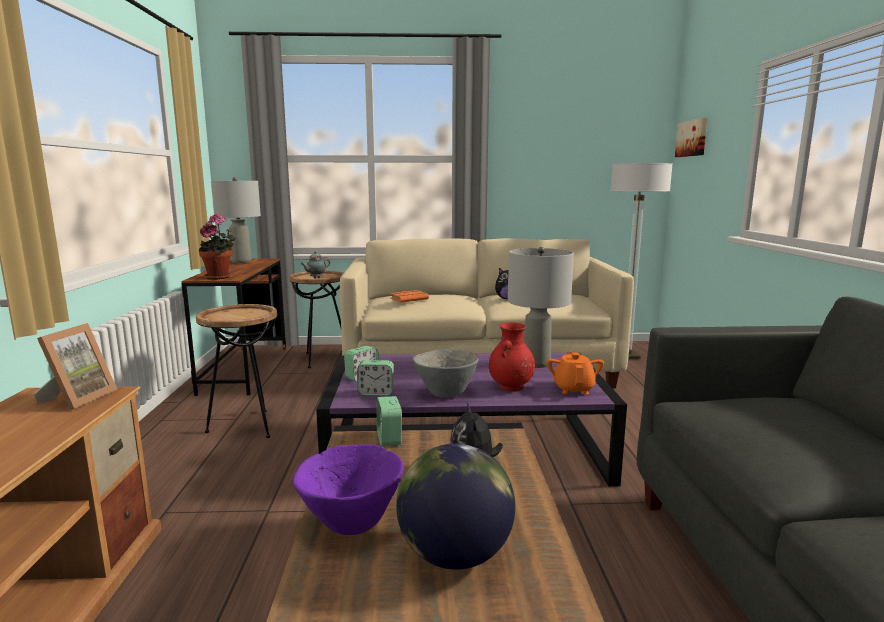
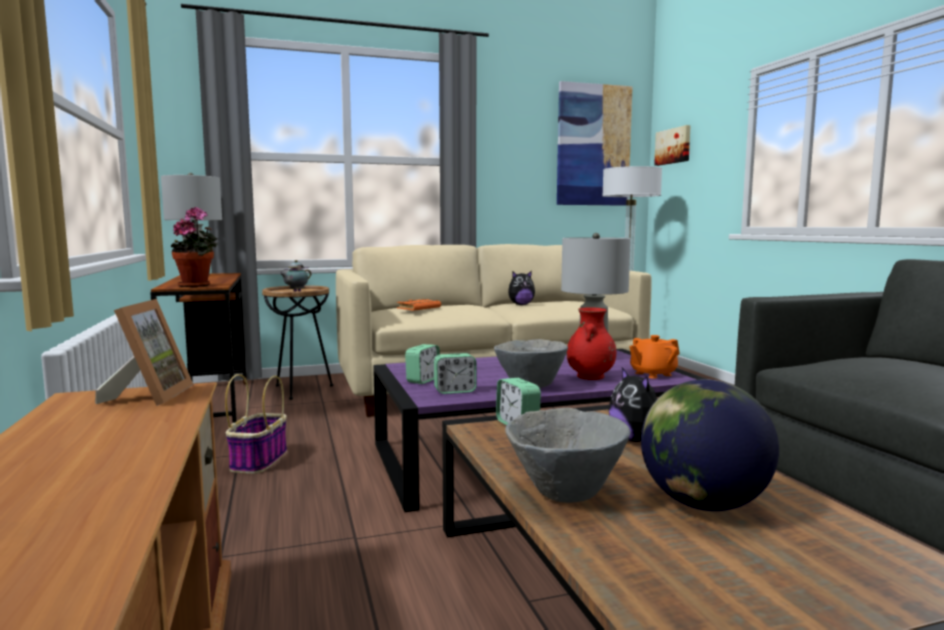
camera: 15 degrees left, 5 degrees down
brown side table [196,304,277,438] -> basket [225,374,287,474]
purple bowl [293,444,404,535] -> grey bowl [505,408,631,503]
orange teapot [546,351,604,394] -> orange teapot turned 105 degrees counterclockwise [629,335,680,379]
none -> picture [557,81,633,206]

